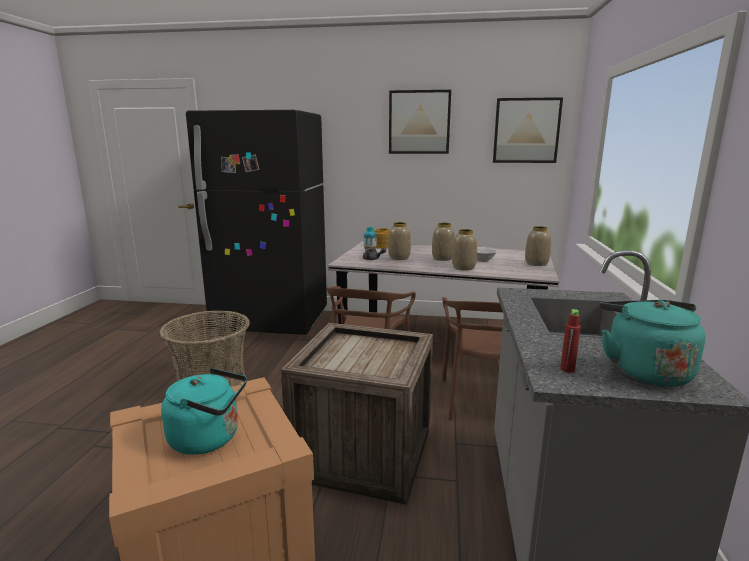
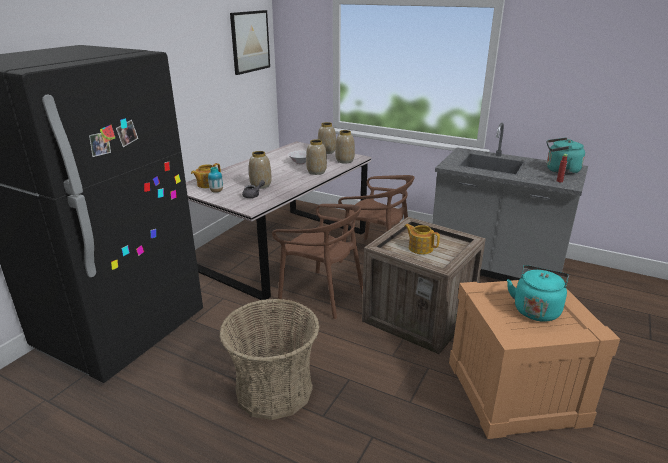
camera: 70 degrees left, 10 degrees up
picture [389,90,451,154] -> none
vase [432,223,455,261] -> vase moved to [335,130,355,164]
none -> teapot [405,224,440,254]

